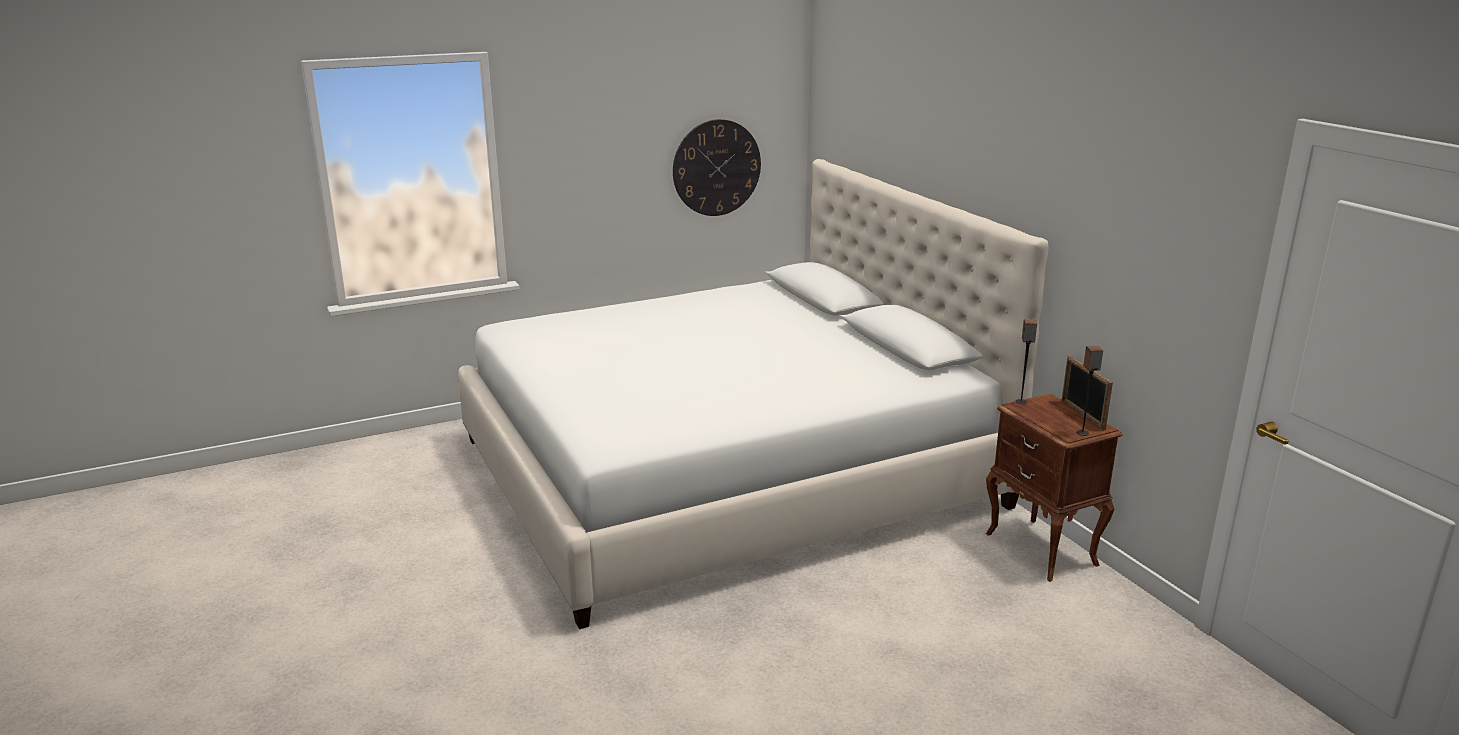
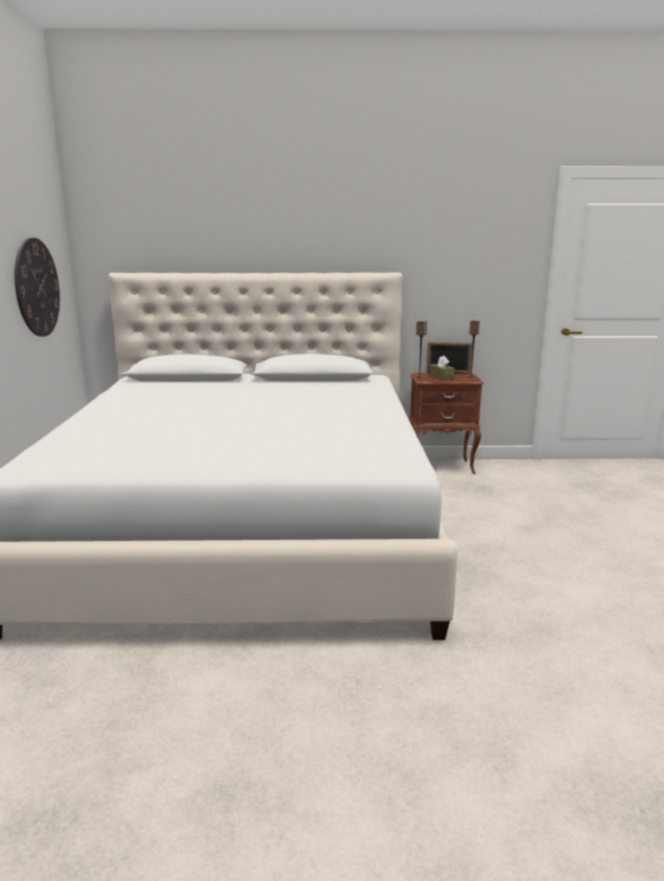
camera: 65 degrees left, 5 degrees down
none -> brown tissue box [429,355,455,380]

